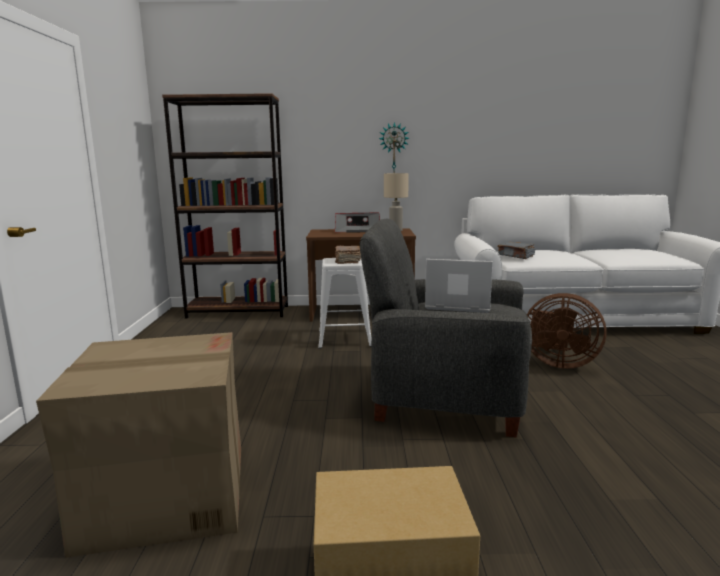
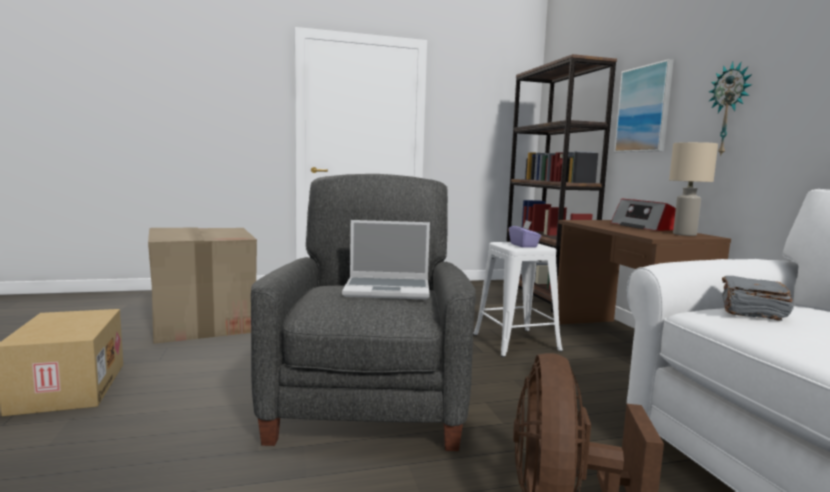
camera: 75 degrees right, 5 degrees down
brown book [335,246,361,264] -> purple tissue box [509,221,541,248]
laptop [425,259,493,313] -> laptop turned 90 degrees clockwise [342,220,430,299]
none -> picture [614,59,674,152]

